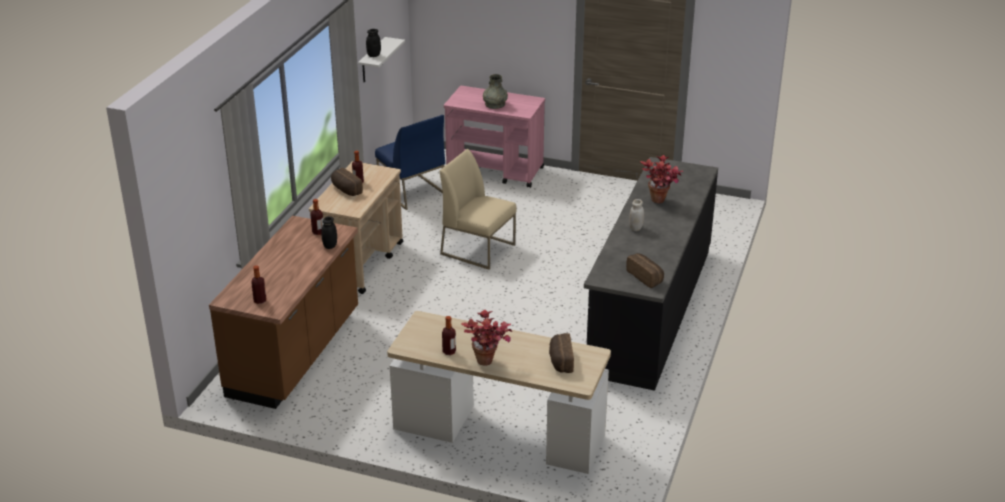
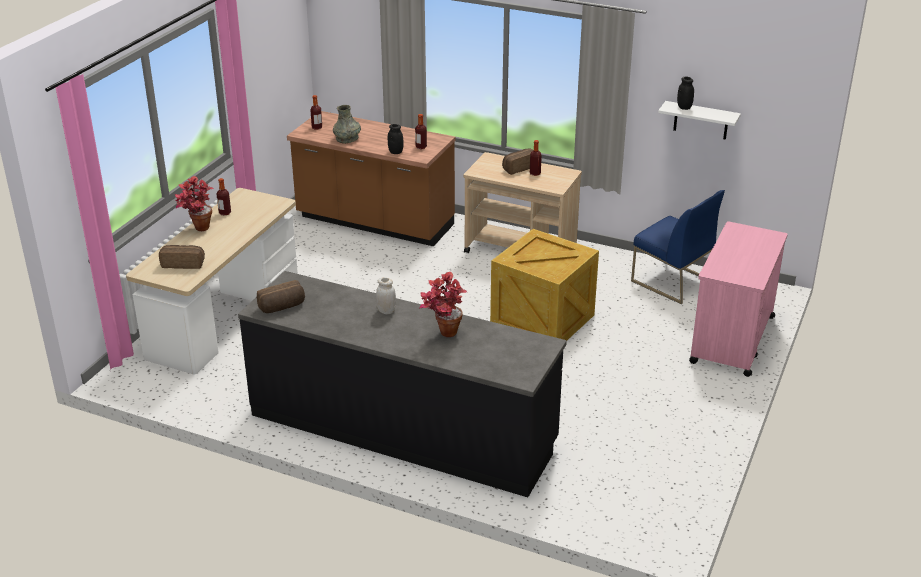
camera: 95 degrees right, 0 degrees up
blue chair [375,115,445,210] -> blue chair turned 105 degrees counterclockwise [631,190,725,304]
beige chair [439,149,517,270] -> crate [490,229,599,340]
grey vase [483,74,508,109] -> grey vase moved to [333,105,361,144]

